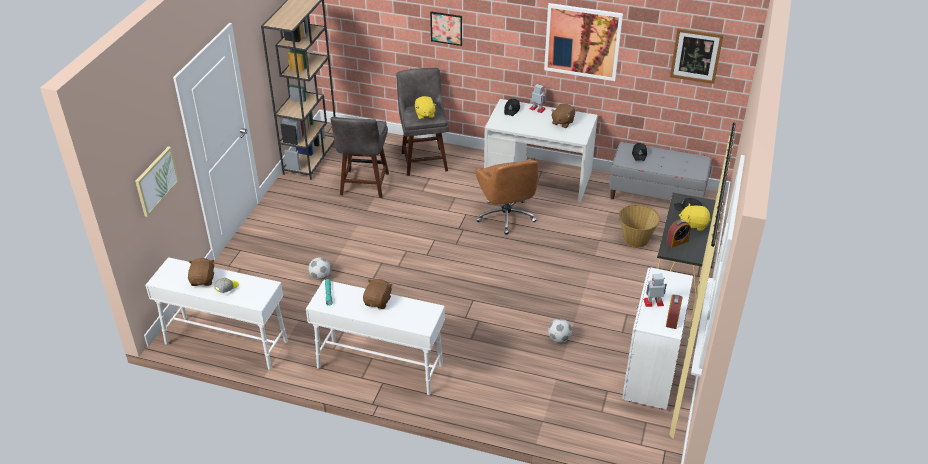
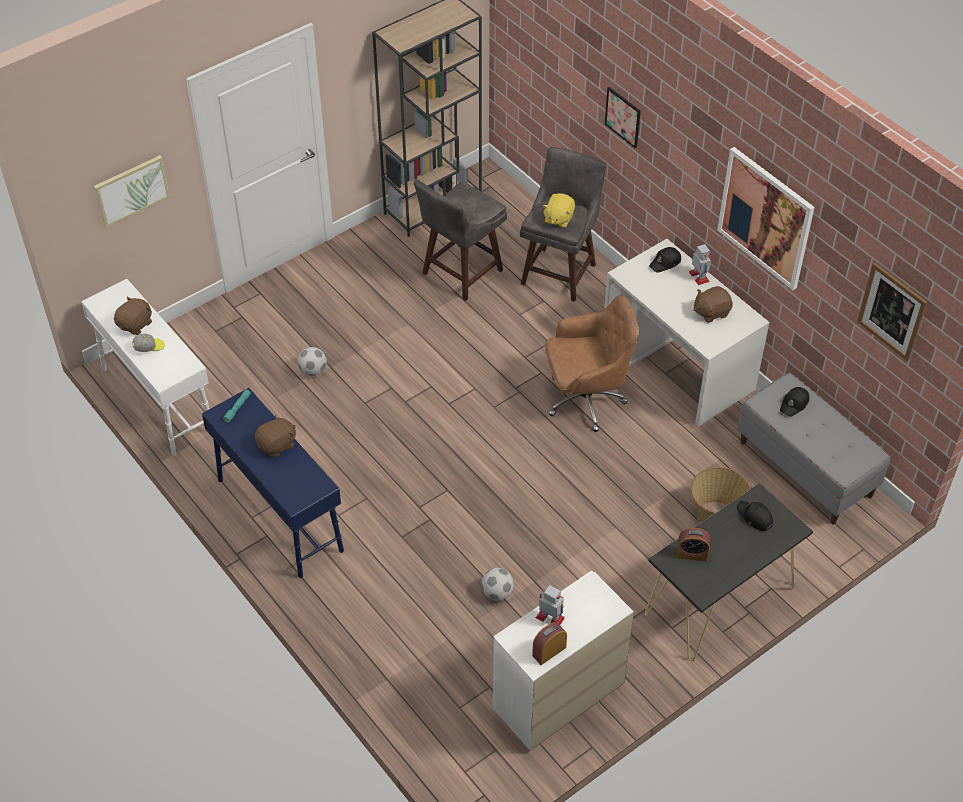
camera: 35 degrees right, 10 degrees up
white console table [306,280,445,395] -> blue console table [202,388,344,578]
brown office chair [475,158,538,235] -> brown office chair turned 120 degrees counterclockwise [545,295,639,432]
yellow plush toy [679,203,710,231] -> none

